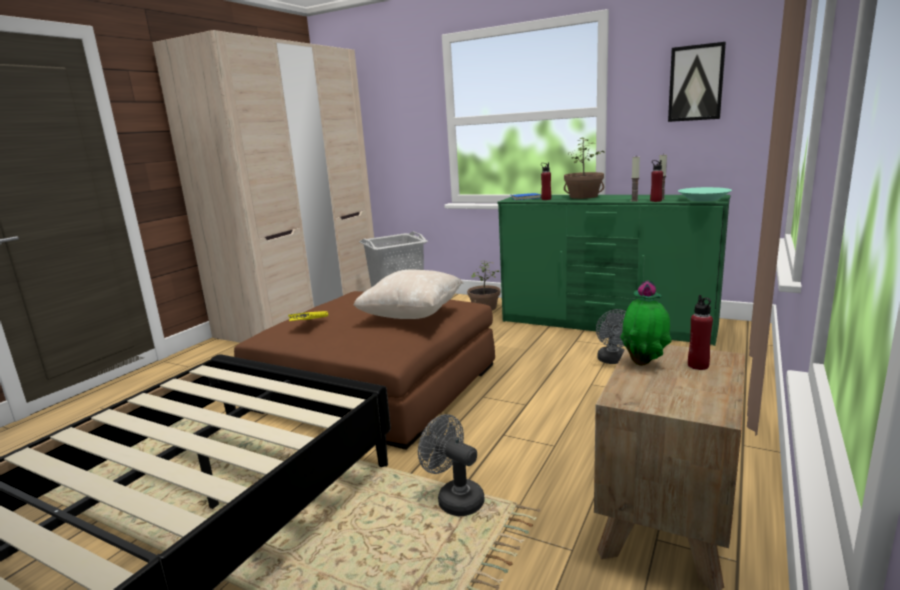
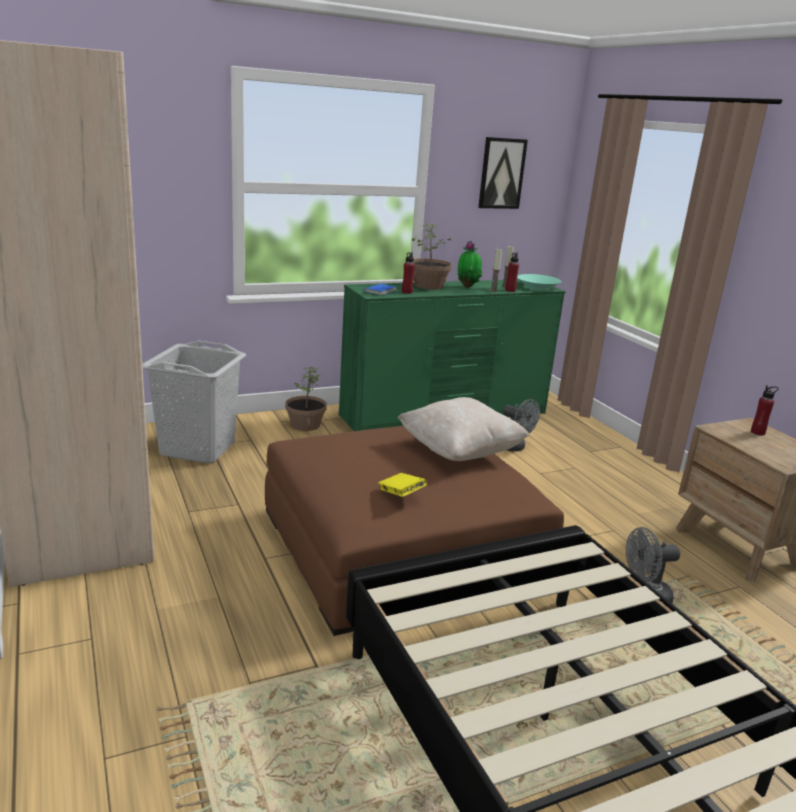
camera: 55 degrees left, 5 degrees up
potted plant [620,280,672,366] -> potted plant moved to [458,241,482,288]

